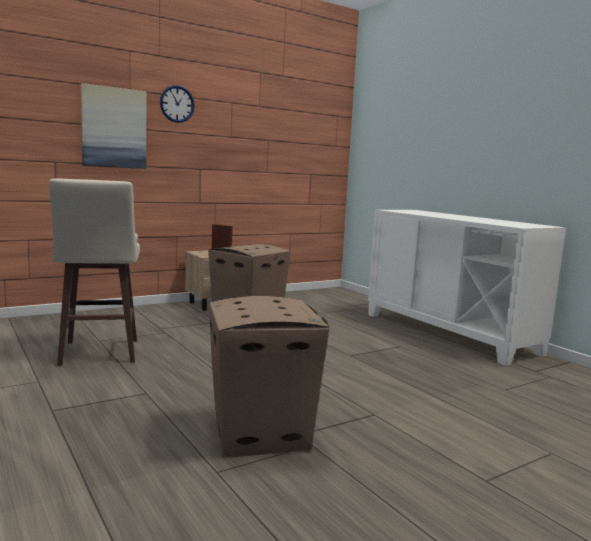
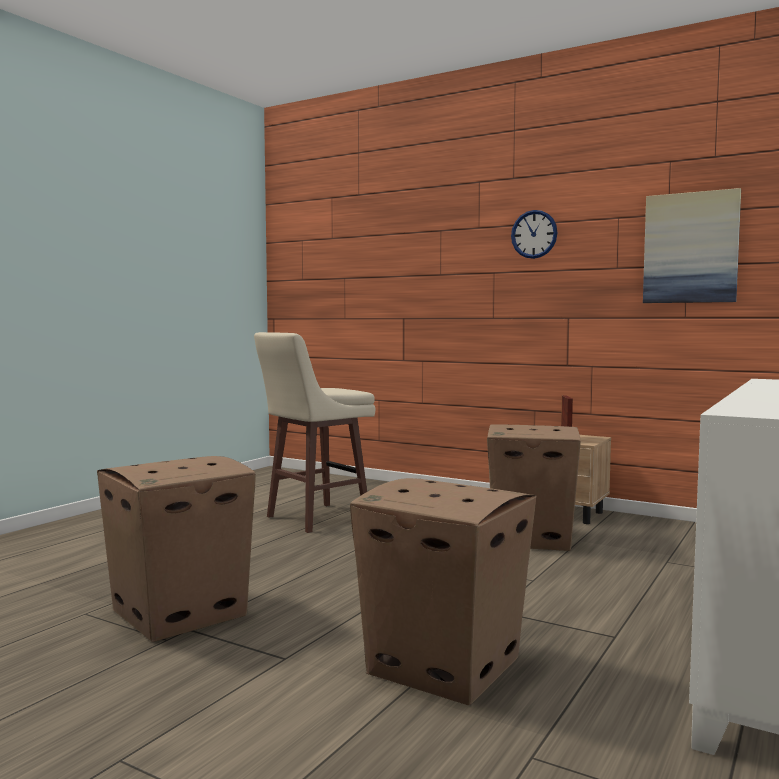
camera: 65 degrees right, 5 degrees down
picture [81,83,146,169] -> picture moved to [643,188,741,303]
none -> cardboard box [350,478,537,705]

